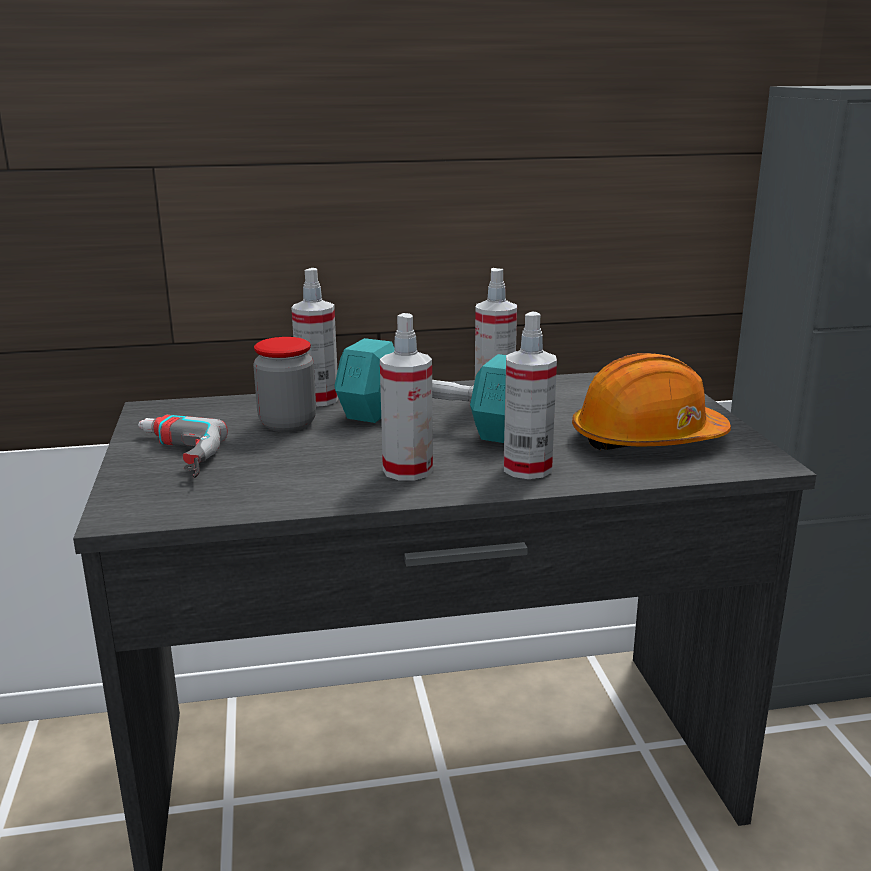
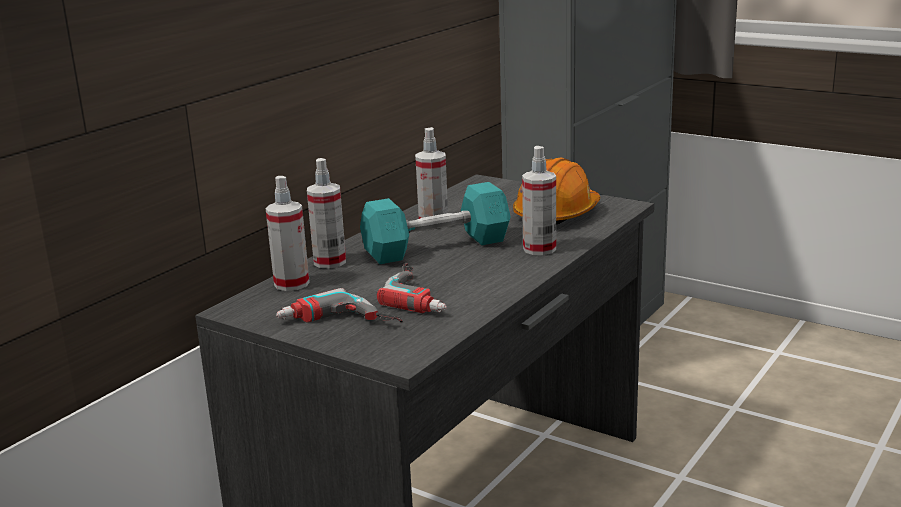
camera: 45 degrees left, 0 degrees up
jar [253,337,316,432] -> none
spray bottle [380,313,433,481] -> spray bottle moved to [265,176,310,291]
none -> power drill [377,263,447,313]

